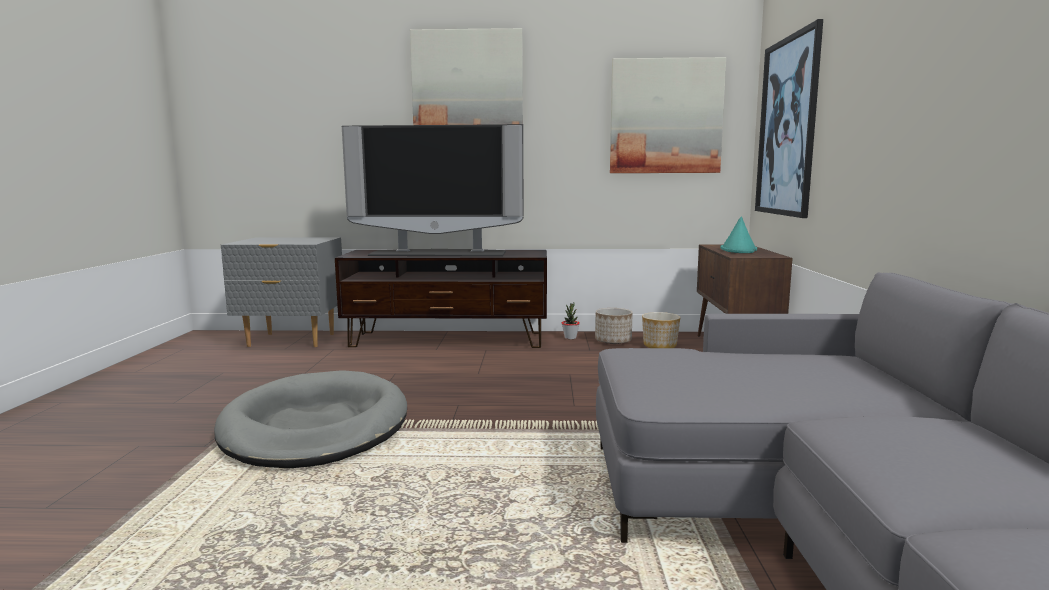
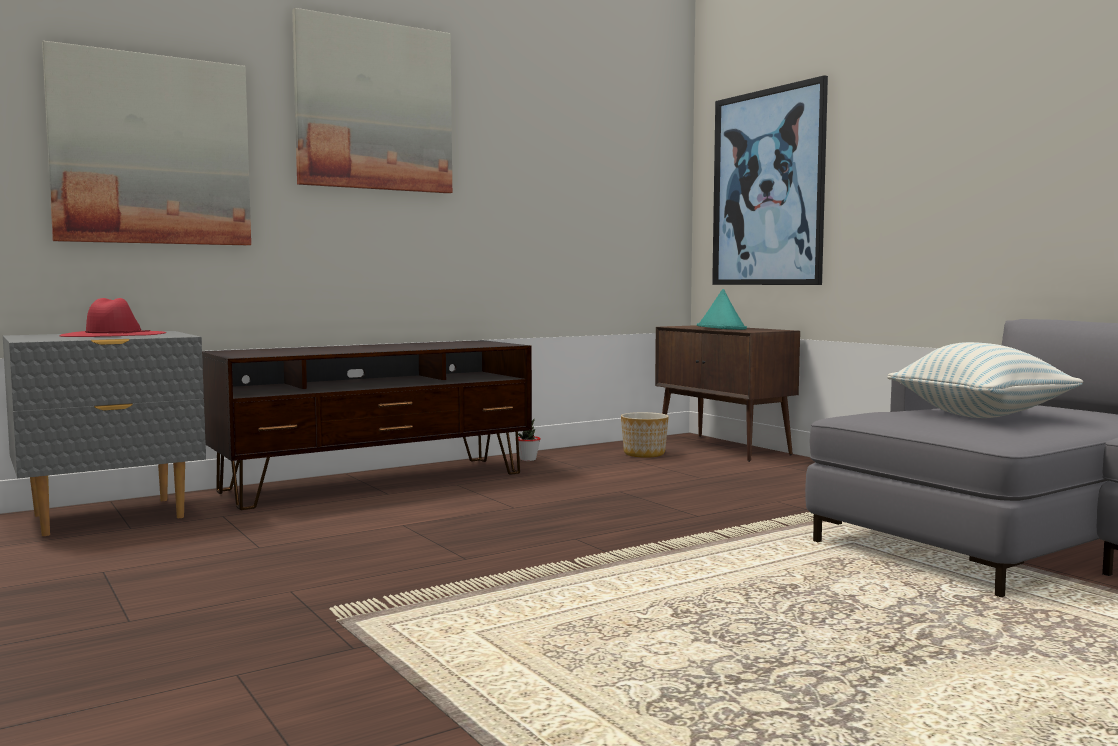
camera: 35 degrees left, 5 degrees down
grey dog bed [214,370,407,468] -> none
television [342,124,524,256] -> none
planter [595,308,633,344] -> none
picture [610,57,726,173] -> picture moved to [42,41,251,245]
none -> red hat [60,298,166,337]
none -> pillow [887,342,1083,418]

